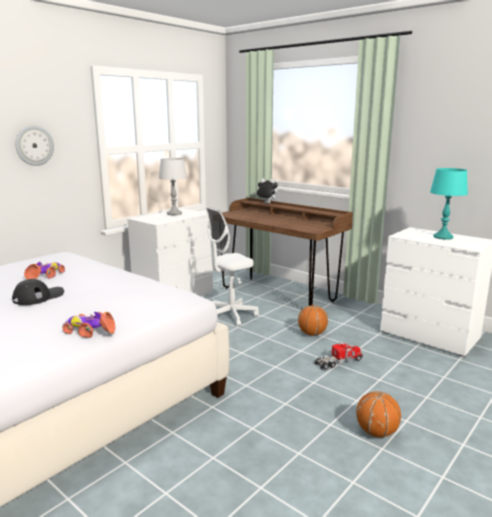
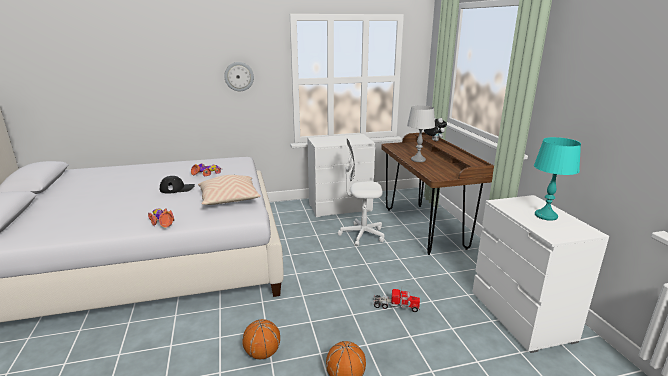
camera: 35 degrees right, 5 degrees up
grey table lamp [159,158,187,215] -> grey table lamp moved to [407,105,435,162]
basketball [298,305,328,336] -> basketball moved to [243,319,280,359]
none -> beige pillow [198,175,261,205]

